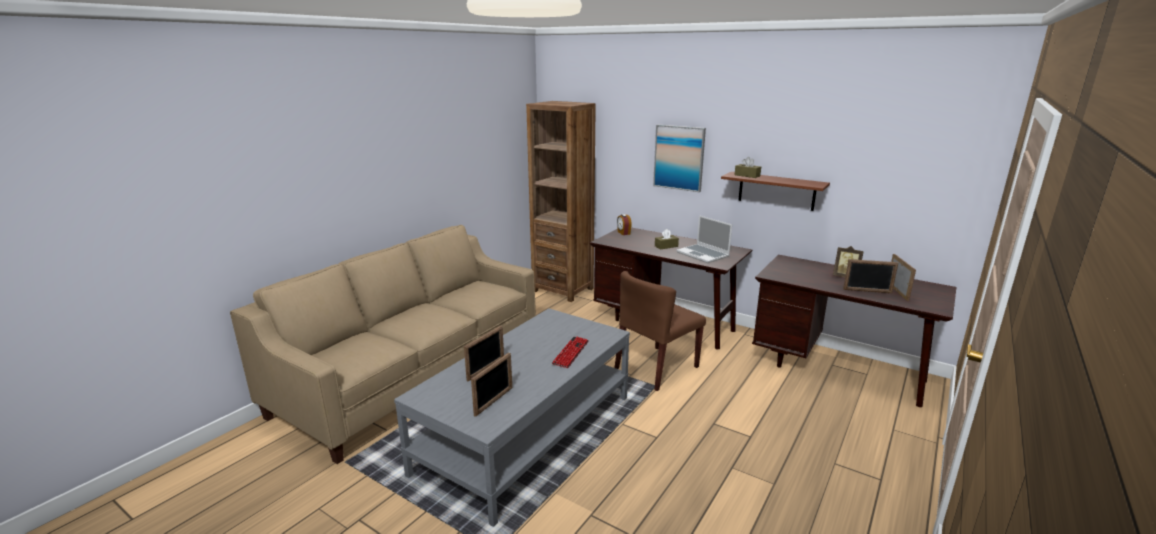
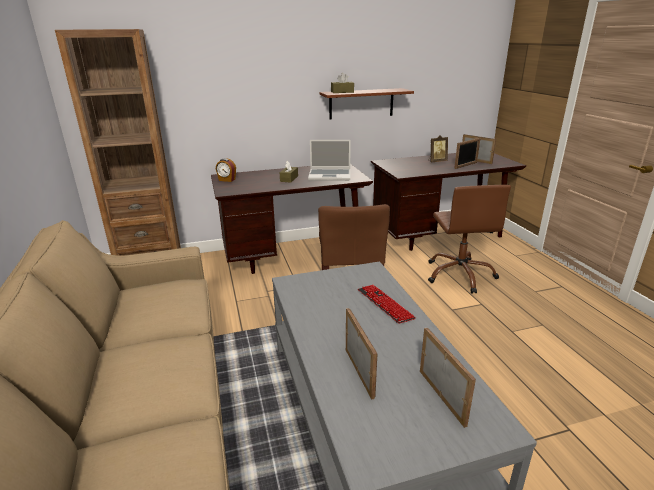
camera: 50 degrees left, 5 degrees up
picture [653,125,706,192] -> none
none -> brown office chair [428,185,511,294]

